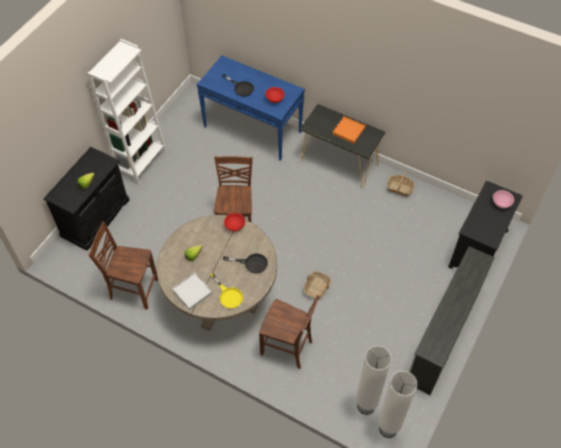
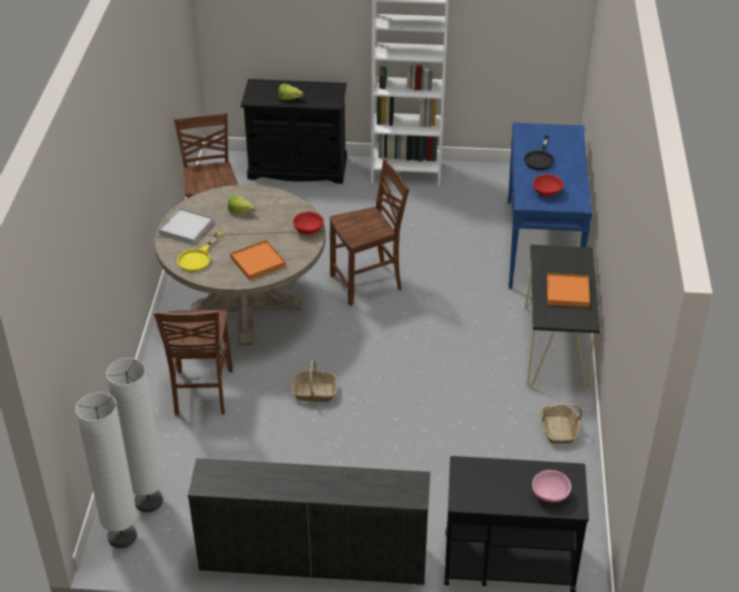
camera: 65 degrees right, 15 degrees down
black frying pan [223,254,268,274] -> orange tray [230,240,286,280]

